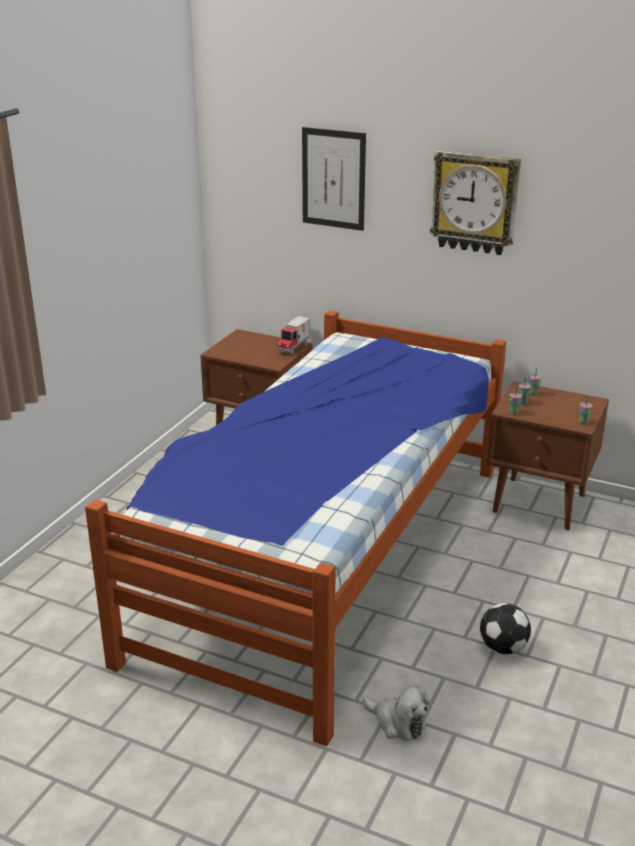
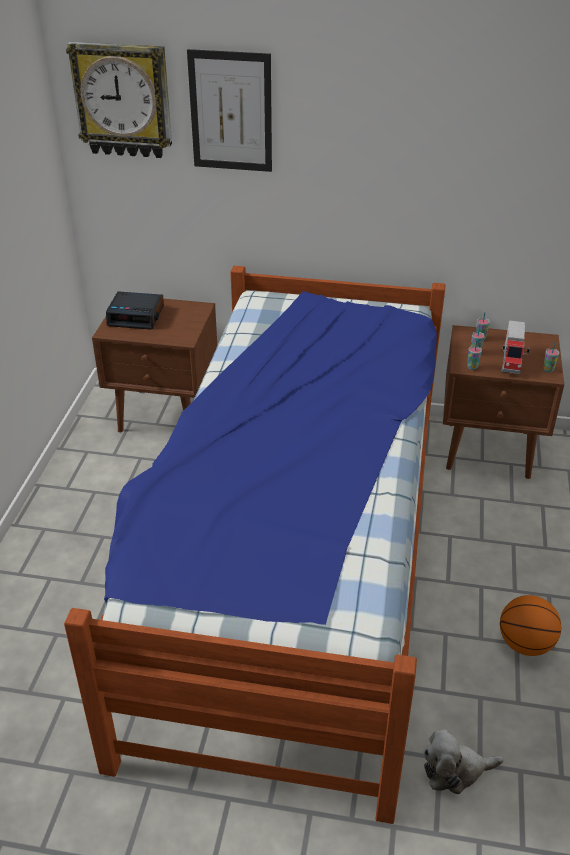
camera: 15 degrees left, 10 degrees up
toy truck [277,316,309,355] -> toy truck moved to [502,321,530,375]
plush toy [362,686,429,741] -> plush toy turned 150 degrees clockwise [423,729,504,794]
wall clock [430,151,521,255] -> wall clock moved to [66,42,172,158]
football [480,603,531,654] -> basketball [500,595,561,656]
none -> alarm clock [106,291,164,330]

